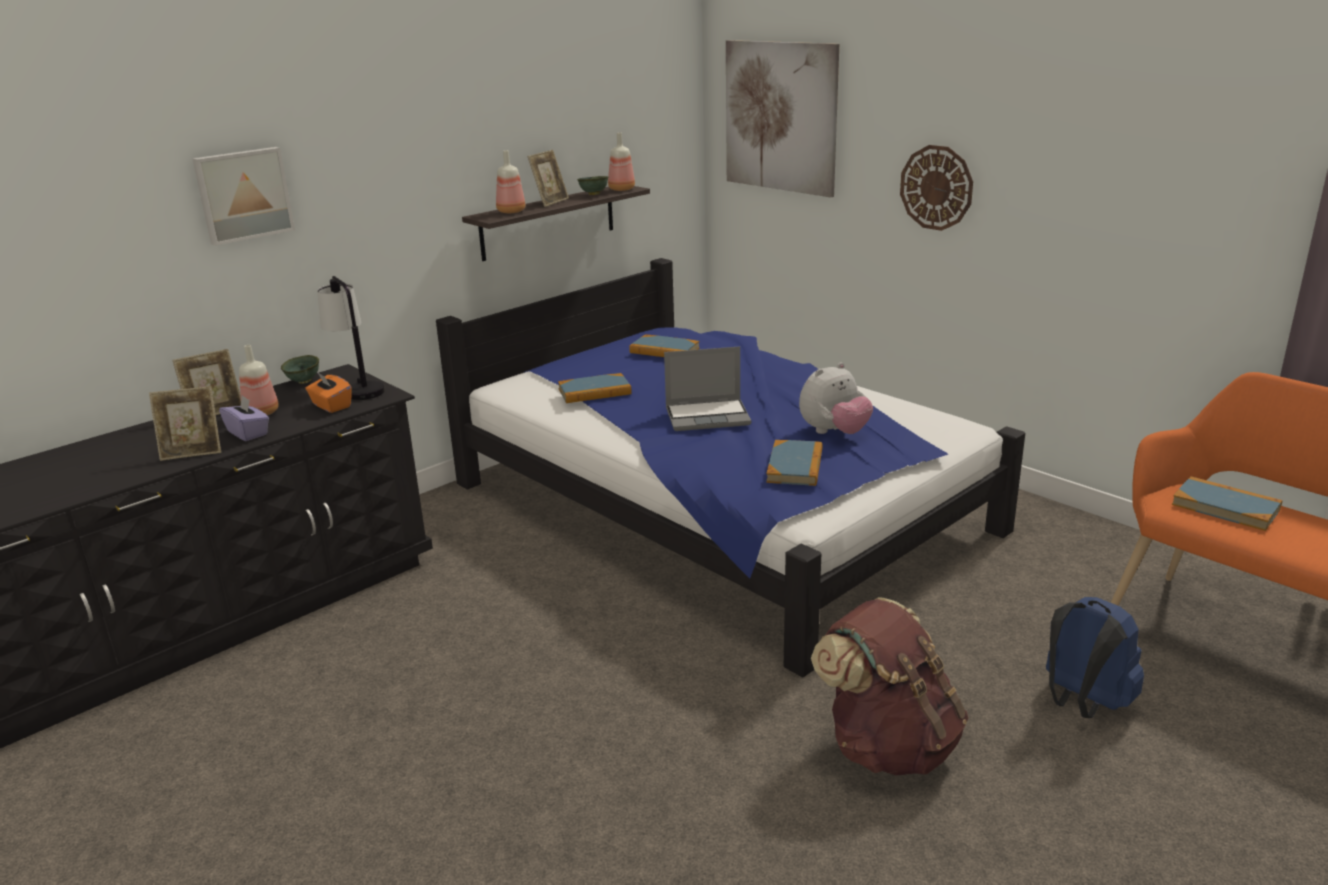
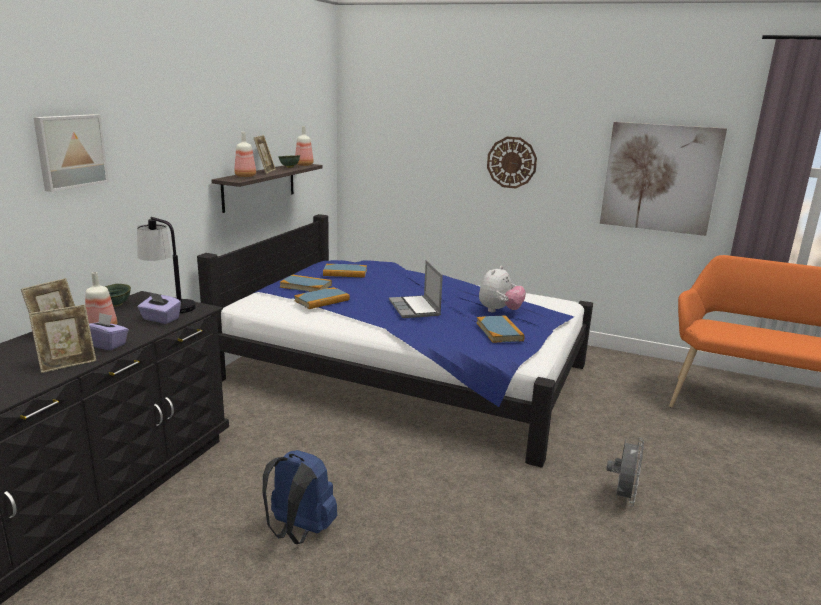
camera: 25 degrees left, 5 degrees down
orange tissue box [306,372,352,413] -> purple tissue box [138,292,181,324]
laptop [664,346,751,431] -> laptop turned 105 degrees clockwise [389,260,443,318]
picture [726,40,839,198] -> picture moved to [600,122,727,236]
brown backpack [811,597,969,775] -> grey fan [606,438,644,506]
blue backpack [1046,597,1144,718] -> blue backpack moved to [263,450,337,544]
book [1172,476,1283,531] -> book moved to [280,275,332,292]

